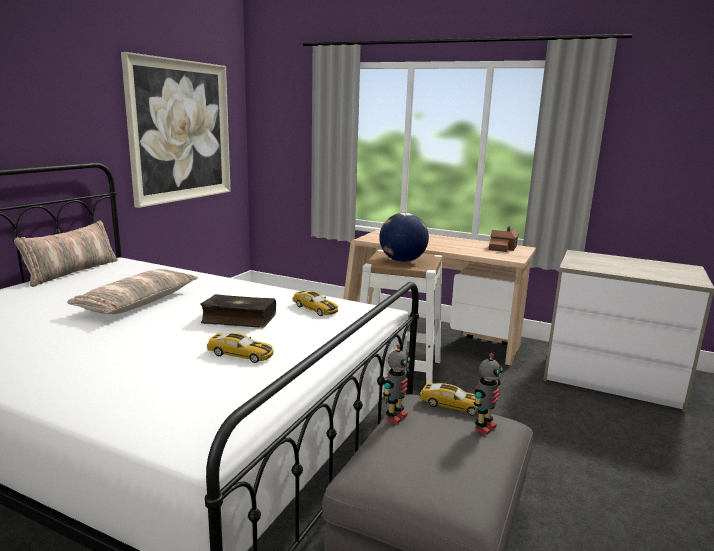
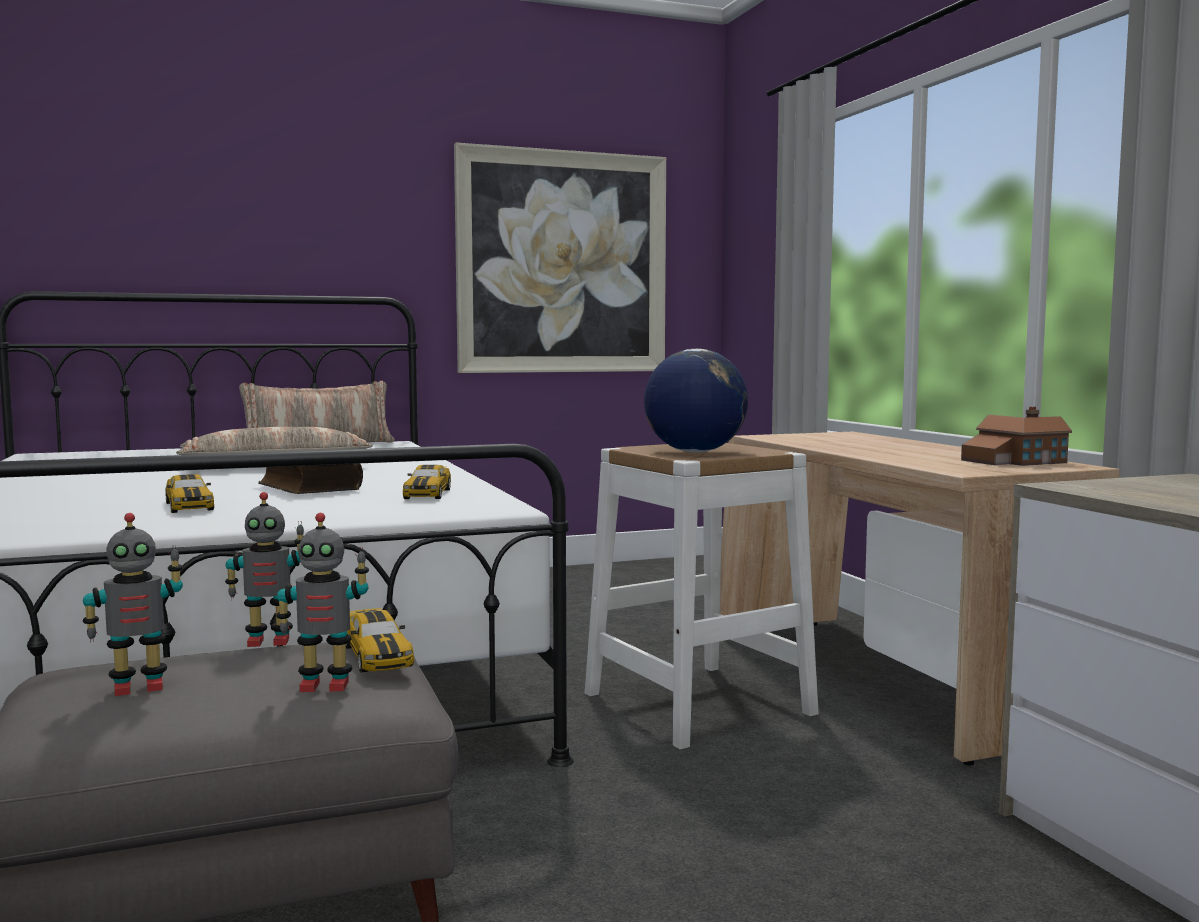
camera: 45 degrees right, 10 degrees down
none -> toy robot [83,513,183,696]

